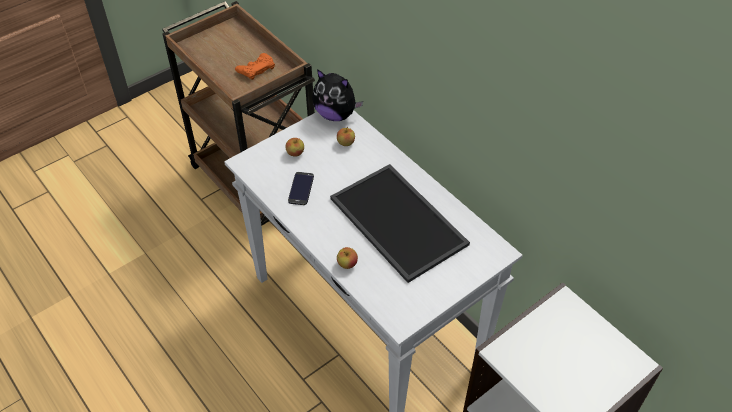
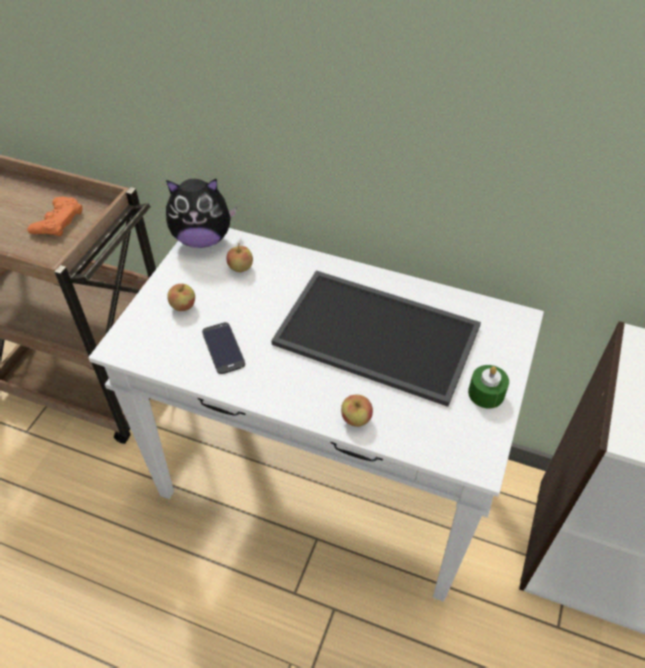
camera: 30 degrees left, 0 degrees up
none -> green candle [468,365,509,409]

